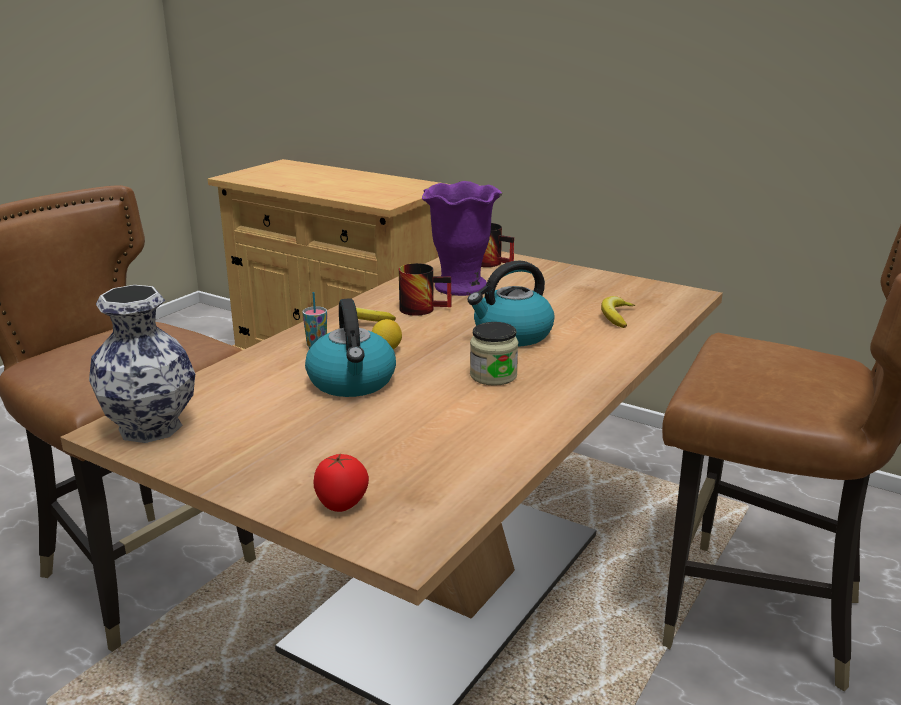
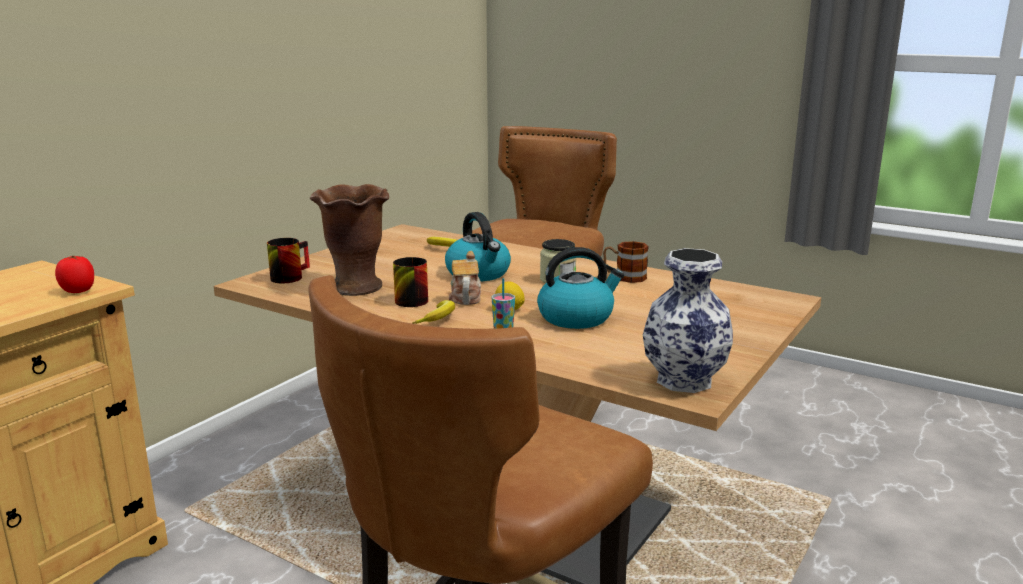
camera: 90 degrees left, 5 degrees down
tomato [313,453,369,512] -> tomato moved to [55,256,94,293]
purple vase [422,181,502,296] -> brown vase [310,184,389,296]
none -> teapot [449,251,481,305]
none -> mug [603,241,649,283]

